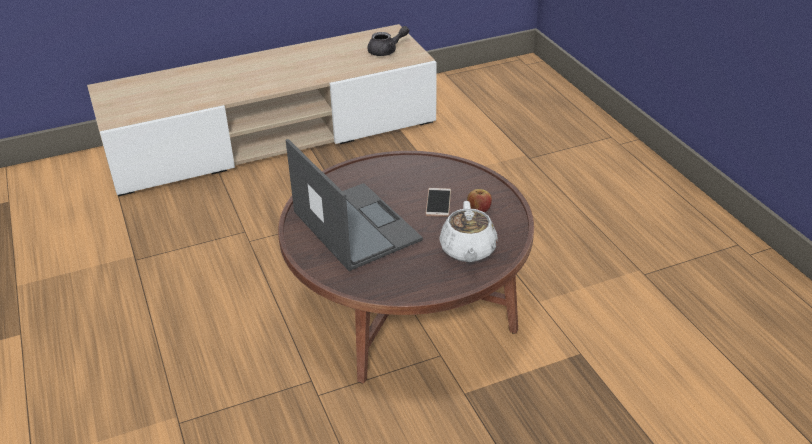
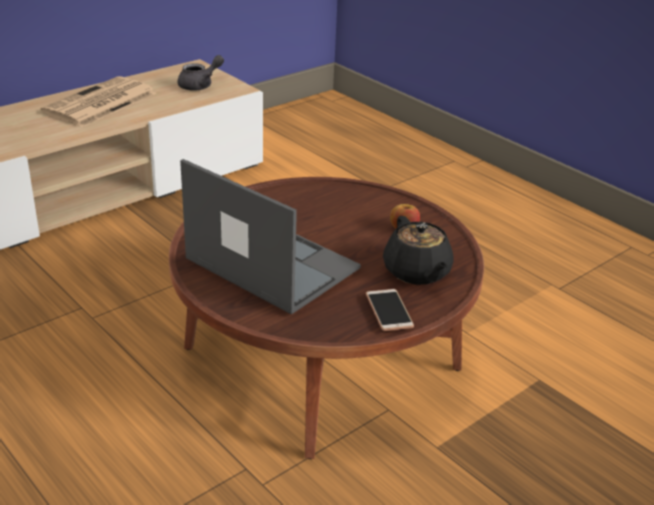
camera: 20 degrees left, 5 degrees down
phone [425,188,451,217] -> phone moved to [366,289,414,331]
white teapot [439,201,498,262] -> black teapot [383,216,454,285]
none -> newspaper [41,76,157,127]

